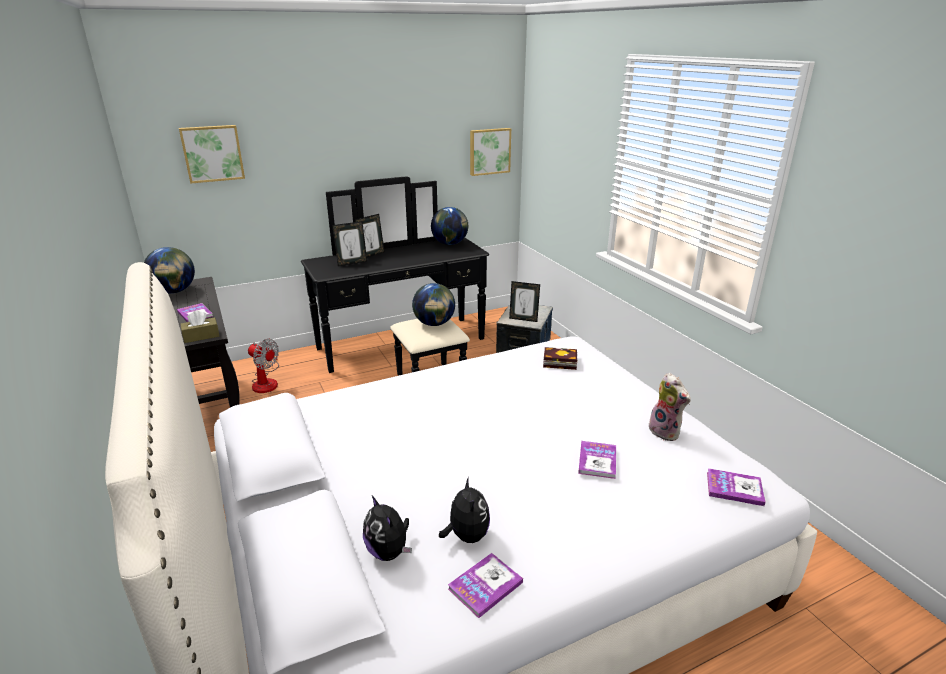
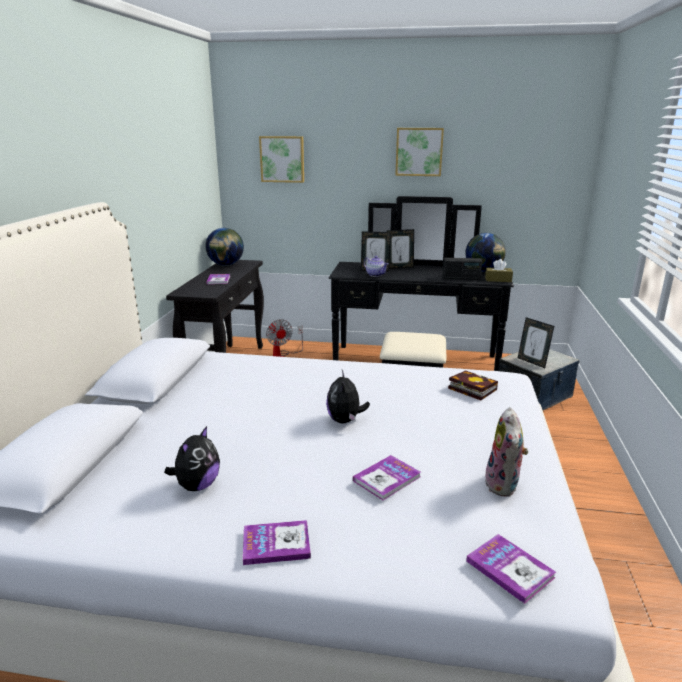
camera: 35 degrees right, 5 degrees down
brown tissue box [180,310,219,343] -> brown tissue box moved to [485,259,513,282]
plush toy [363,496,412,561] -> plush toy moved to [326,370,370,423]
globe [412,283,455,326] -> none
book [448,553,523,618] -> book moved to [243,520,311,565]
picture [470,128,511,176] -> picture moved to [395,128,444,176]
none -> teapot [364,256,389,277]
none -> radio [443,258,482,280]

